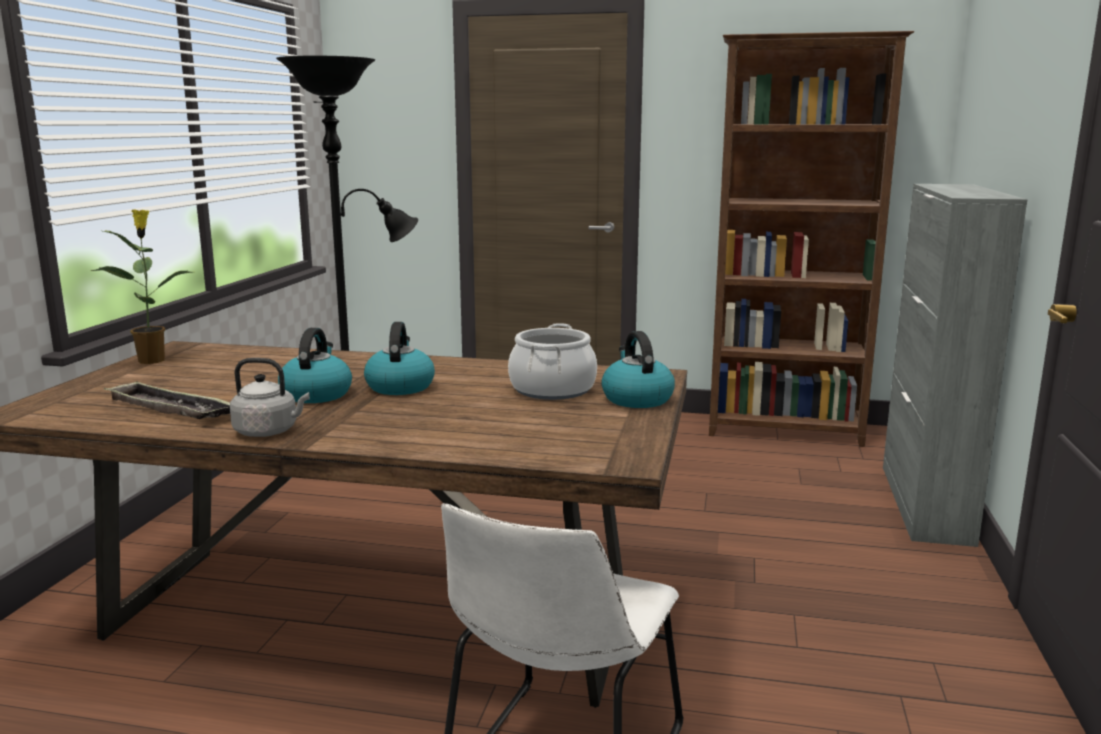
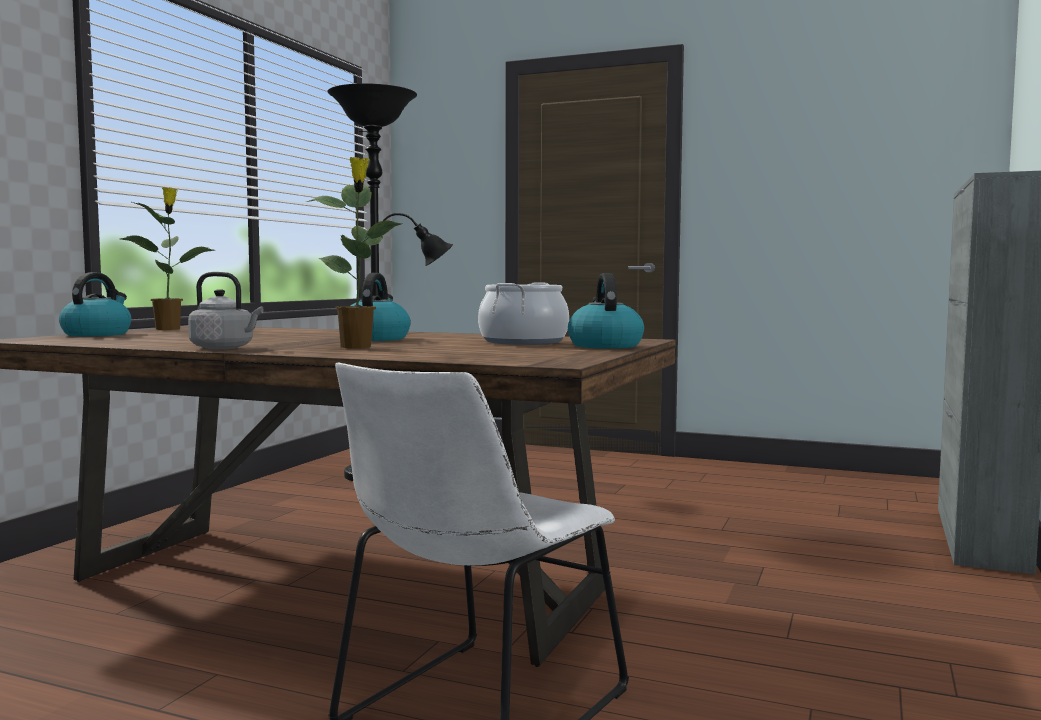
camera: 10 degrees right, 10 degrees down
tray [104,381,230,419] -> none
kettle [278,328,352,403] -> kettle moved to [59,272,132,336]
brown bookcase [709,31,914,447] -> none
none -> potted plant [307,157,402,348]

